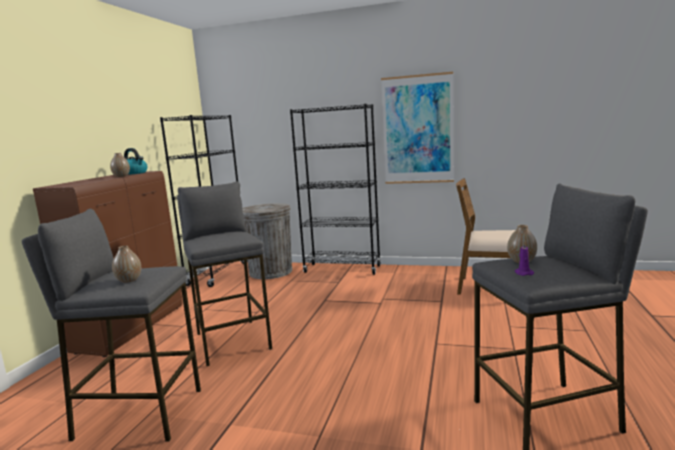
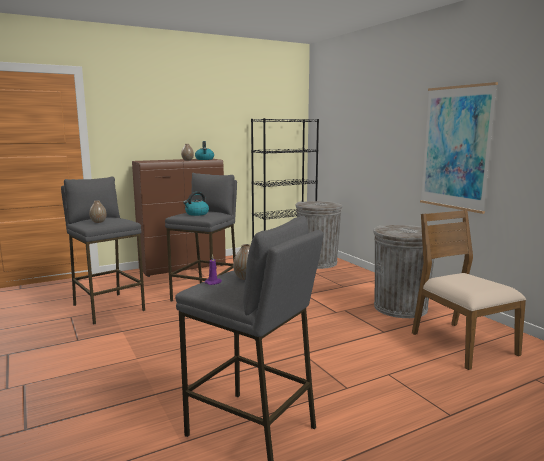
camera: 45 degrees right, 0 degrees up
black bookcase [290,104,381,275] -> none
none -> kettle [183,192,209,216]
none -> grey trash can [373,225,434,318]

